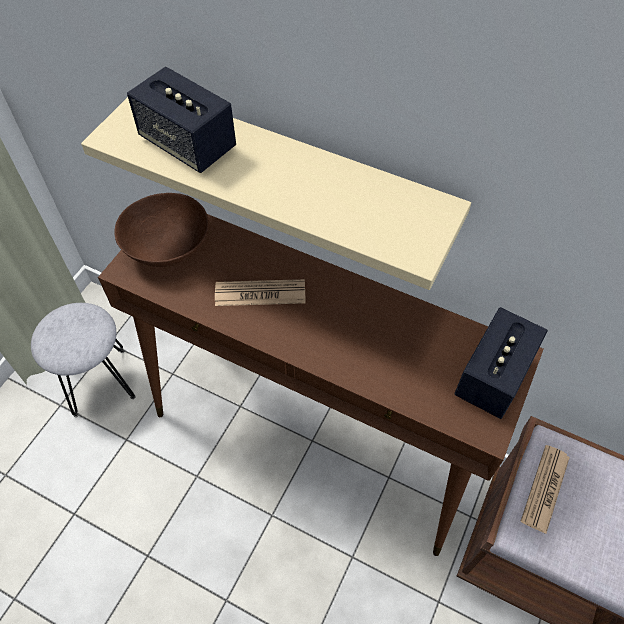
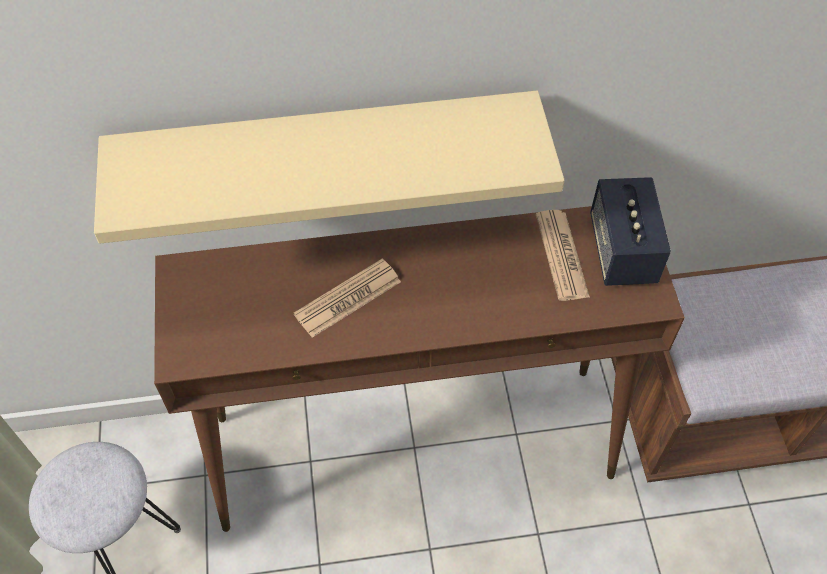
camera: 35 degrees left, 0 degrees up
brown bowl [115,193,209,267] -> none
speaker [127,66,236,173] -> none
newspaper [521,445,570,534] -> newspaper moved to [536,210,590,301]

